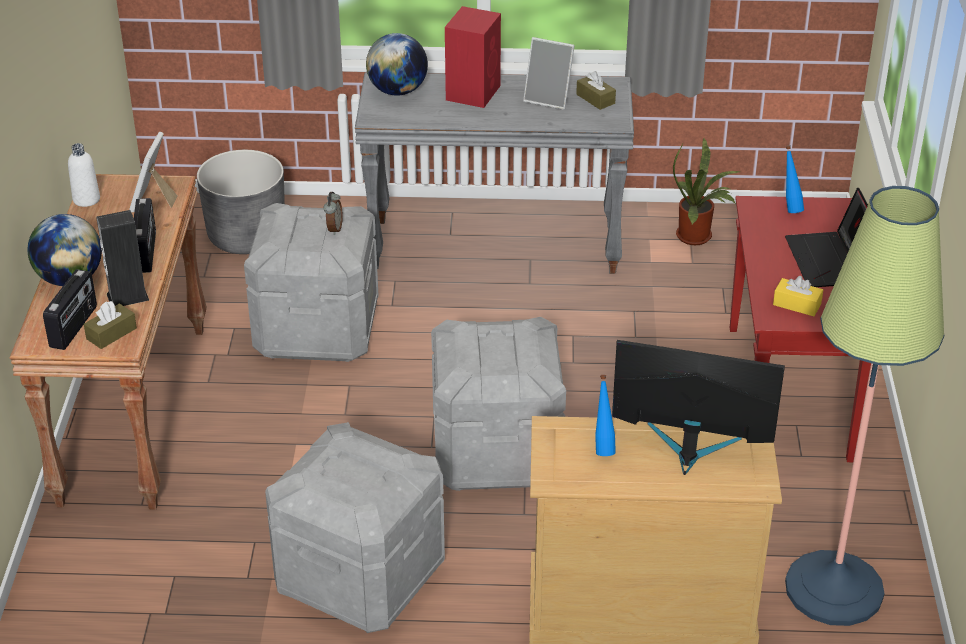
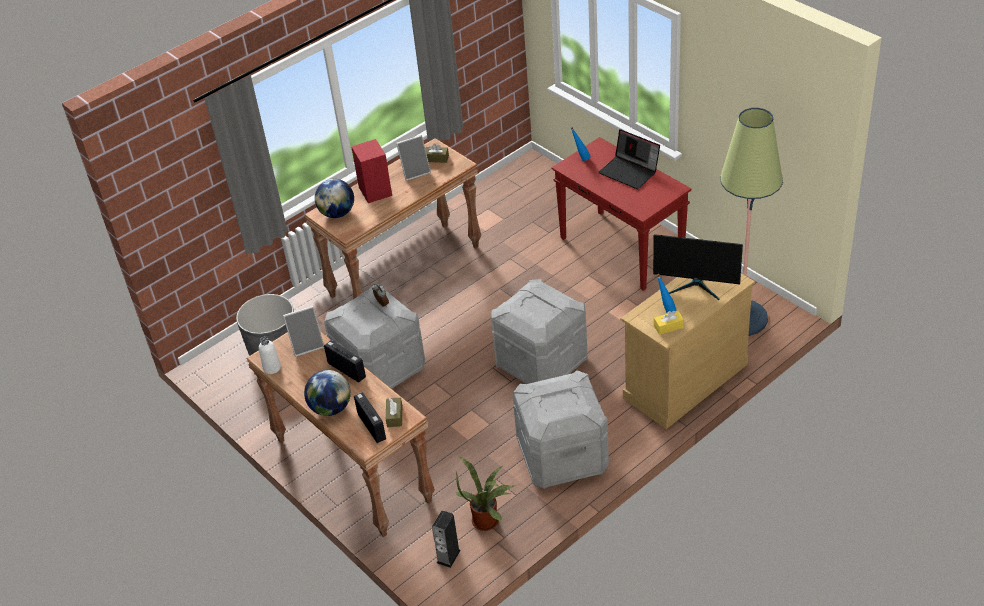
camera: 40 degrees left, 5 degrees up
speaker [96,210,149,306] -> speaker moved to [432,510,461,568]
picture frame [129,132,178,212] -> picture frame turned 75 degrees counterclockwise [283,306,324,357]
grey console table [355,72,634,274] -> brown console table [305,138,482,299]
monitor [612,340,785,475] -> monitor turned 135 degrees counterclockwise [653,234,743,300]
potted plant [673,138,740,245] -> potted plant moved to [456,456,516,531]
yellow tissue box [773,276,823,316] -> yellow tissue box moved to [654,311,684,335]

